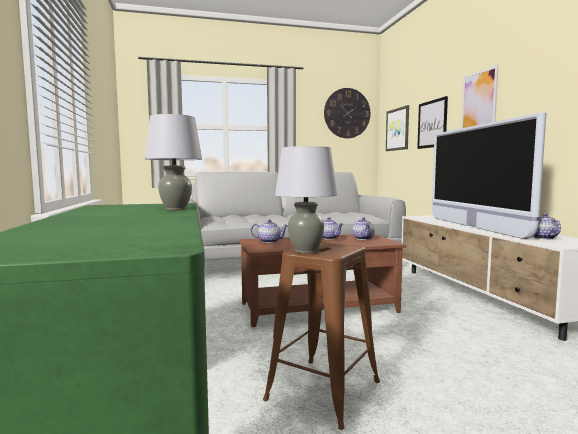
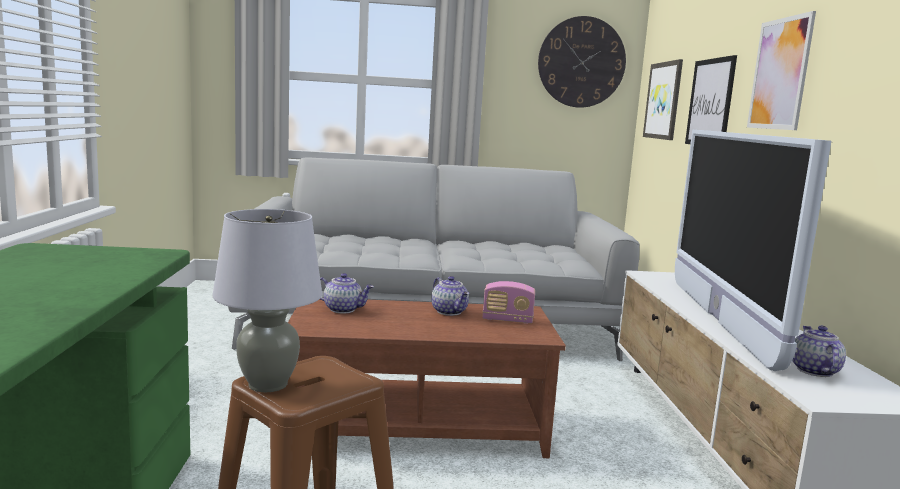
camera: 10 degrees right, 5 degrees up
grey table lamp [145,114,202,210] -> none
teapot [352,217,375,240] -> radio [483,281,535,324]

